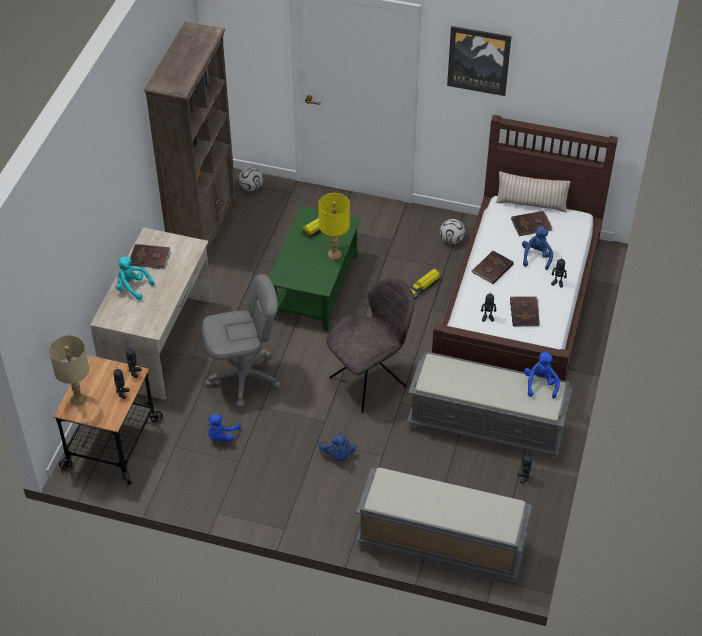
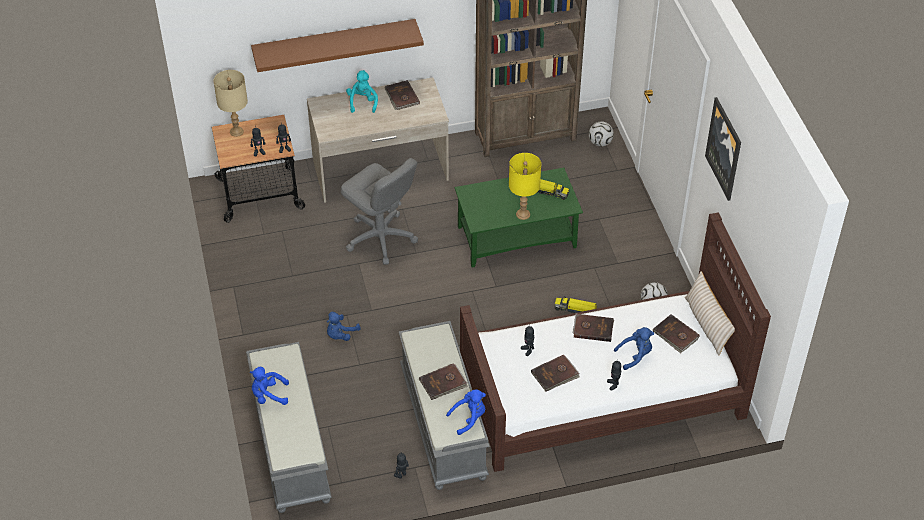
camera: 60 degrees right, 0 degrees up
blue plush toy [208,414,241,441] -> blue plush toy moved to [250,367,289,405]
grey chair [327,278,415,413] -> none
none -> brown shelf [251,19,424,72]
none -> brown book [419,363,468,400]

